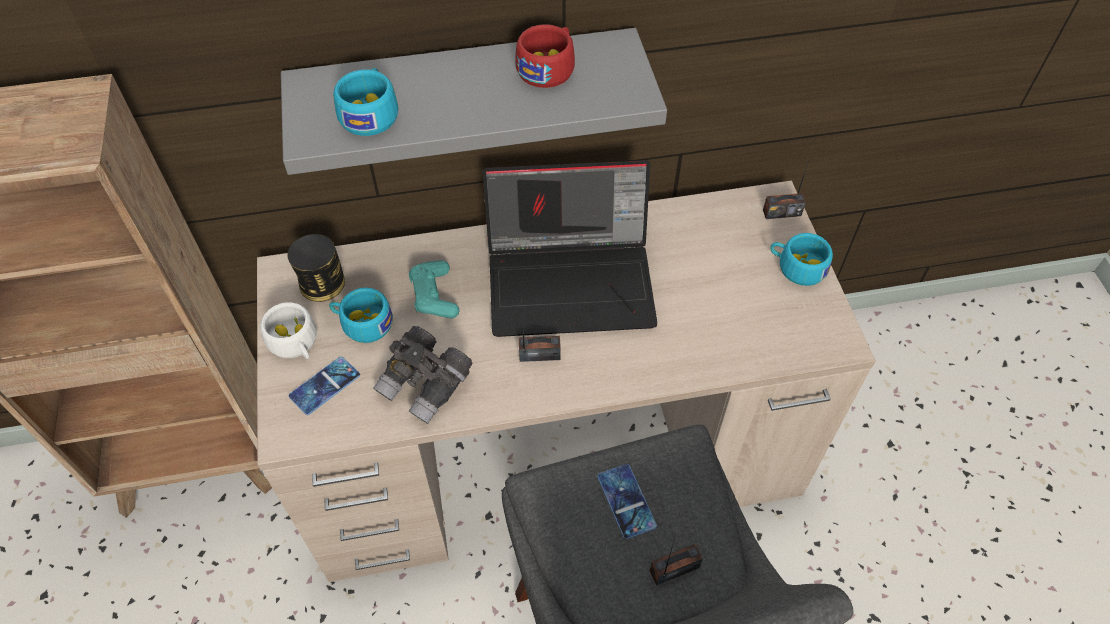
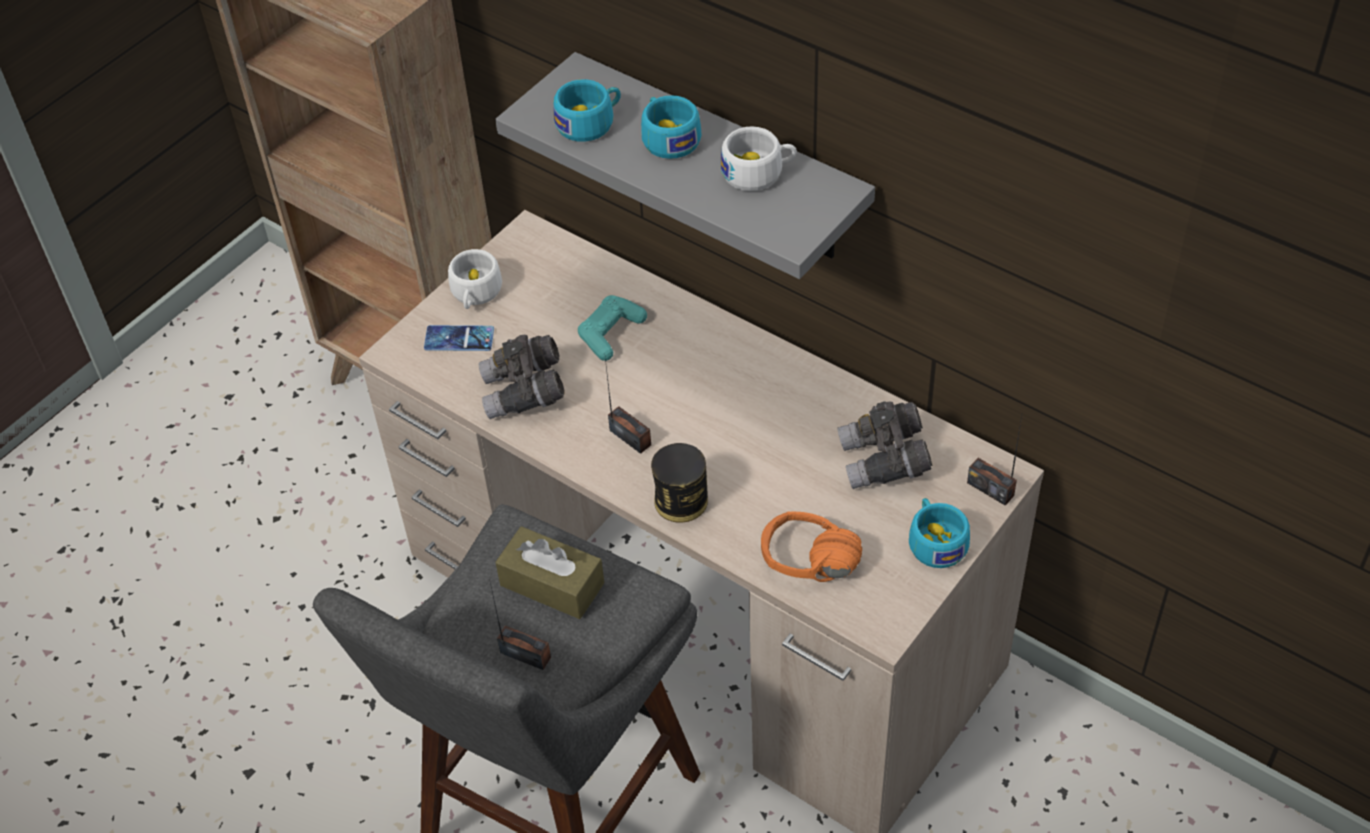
camera: 50 degrees right, 5 degrees down
can [287,234,345,302] -> can moved to [651,443,708,523]
turquoise cup [329,288,393,343] -> turquoise cup moved to [641,95,702,159]
laptop [482,160,657,337] -> none
red cup [515,24,575,88] -> white cup [721,126,797,191]
phone [597,464,657,539] -> brown tissue box [495,526,604,619]
none -> orange headphones [761,511,862,582]
none -> grey binoculars [837,401,933,489]

